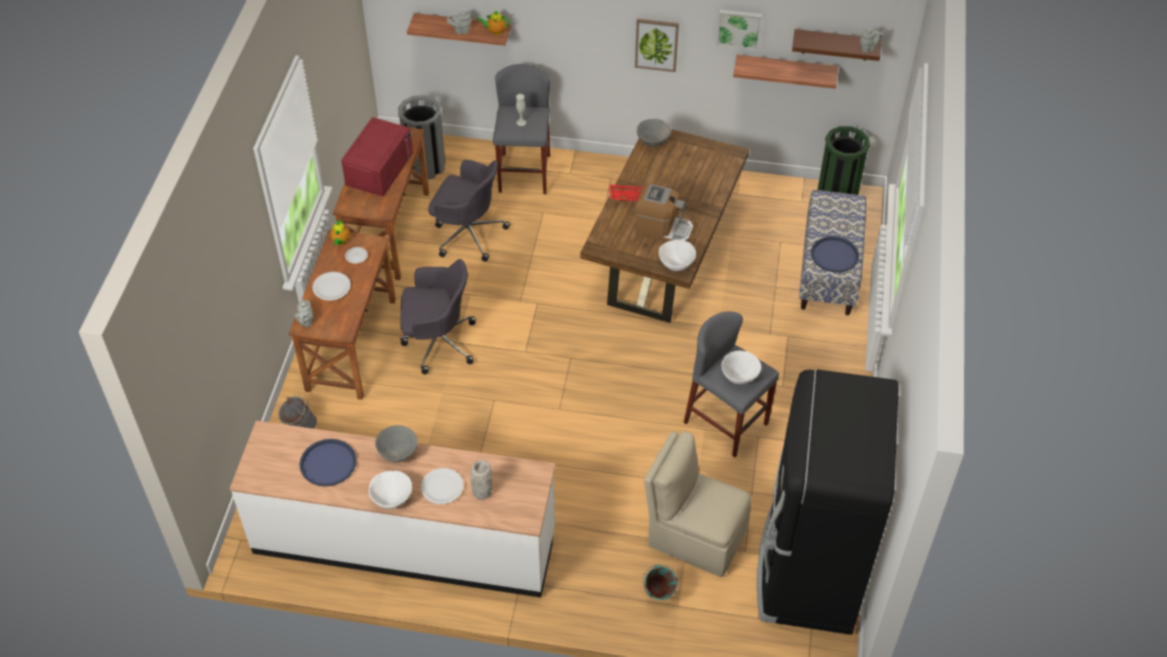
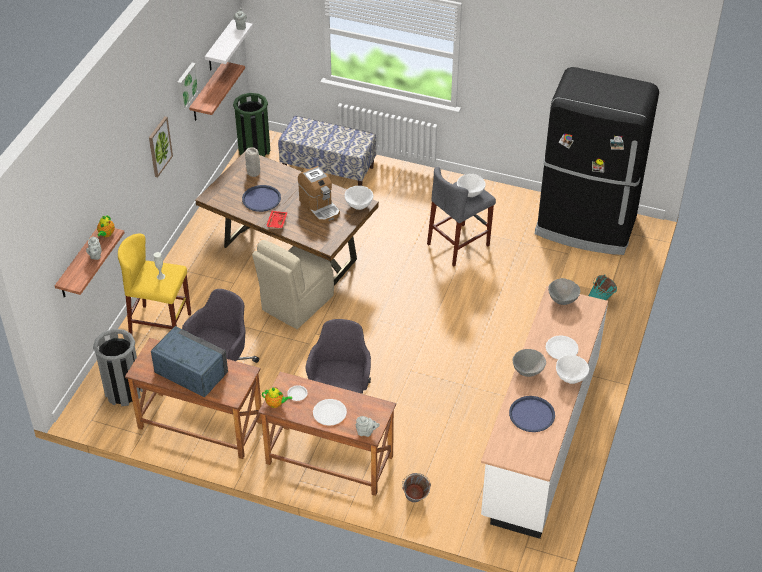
camera: 80 degrees left, 5 degrees down
red microwave [341,117,413,197] -> blue microwave [151,326,228,397]
grey vase [470,460,492,500] -> grey vase moved to [245,147,260,177]
grey stool [493,64,550,194] -> yellow stool [118,233,191,335]
coffee machine [635,184,694,242] -> coffee machine turned 120 degrees clockwise [298,166,340,223]
grey bowl [637,119,671,147] -> grey bowl moved to [548,278,580,305]
beige chair [644,431,751,577] -> beige chair moved to [252,240,334,329]
brown shelf [792,29,881,61] -> white shelf [205,19,253,70]
blue tray [811,236,859,273] -> blue tray moved to [242,185,281,212]

